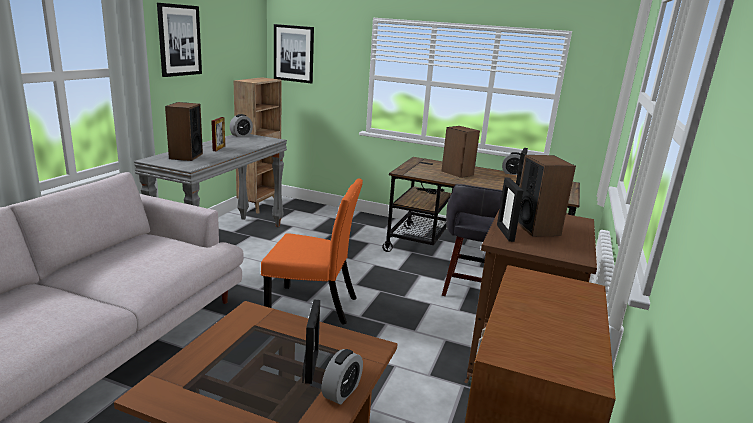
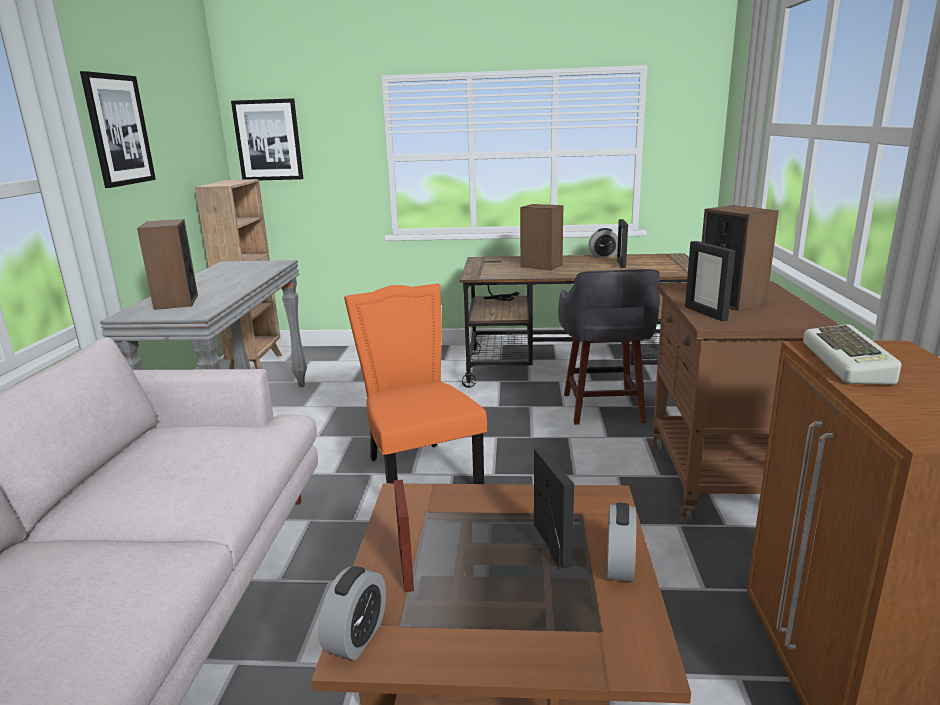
camera: 15 degrees left, 0 degrees up
picture frame [211,117,225,151] -> picture frame moved to [394,479,414,592]
alarm clock [230,114,253,137] -> alarm clock moved to [318,566,386,660]
orange chair [261,178,363,325] -> orange chair turned 105 degrees counterclockwise [344,284,487,484]
none -> keyboard [803,324,902,385]

